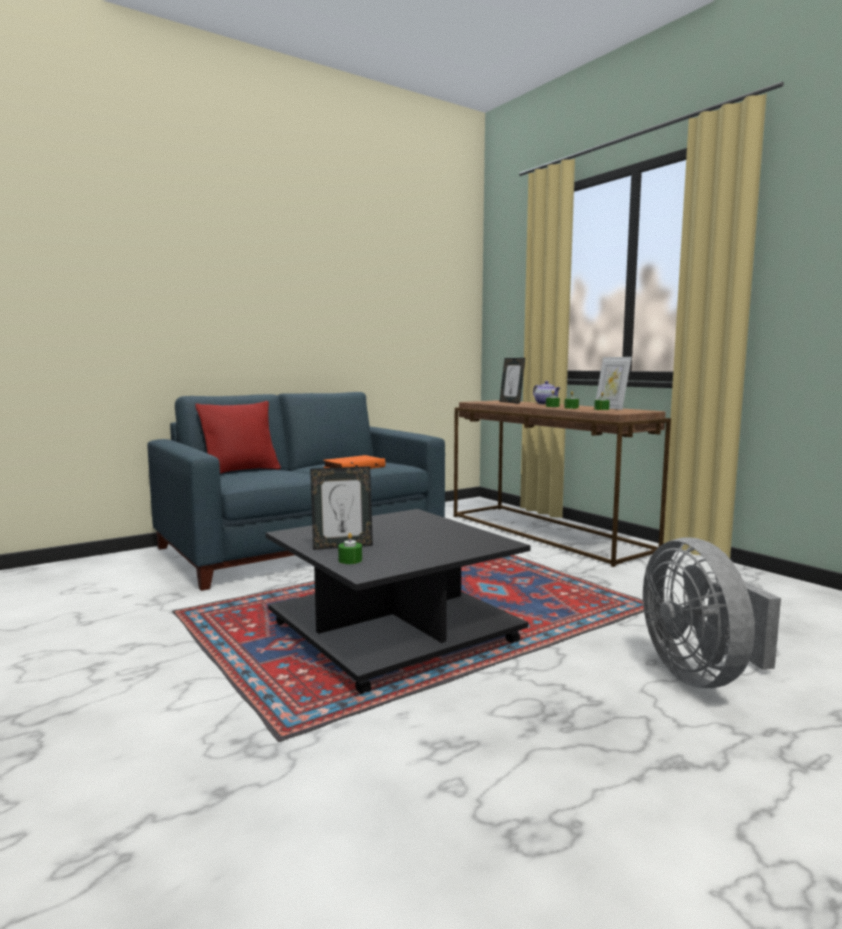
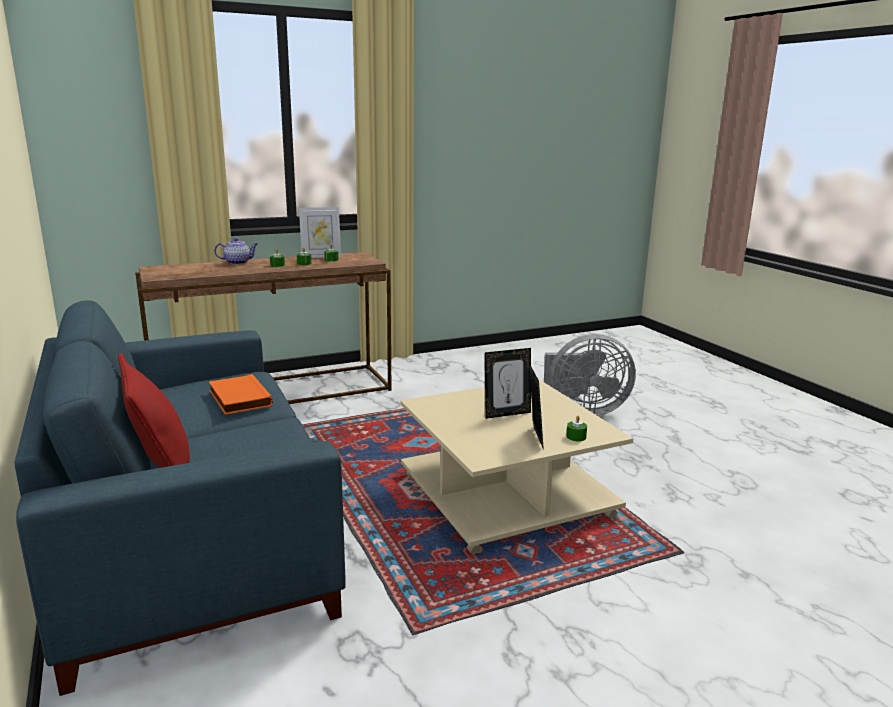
camera: 80 degrees left, 10 degrees up
black coffee table [266,509,531,694] -> beige coffee table [400,379,633,554]
picture frame [499,358,525,404] -> picture frame moved to [485,348,531,419]

